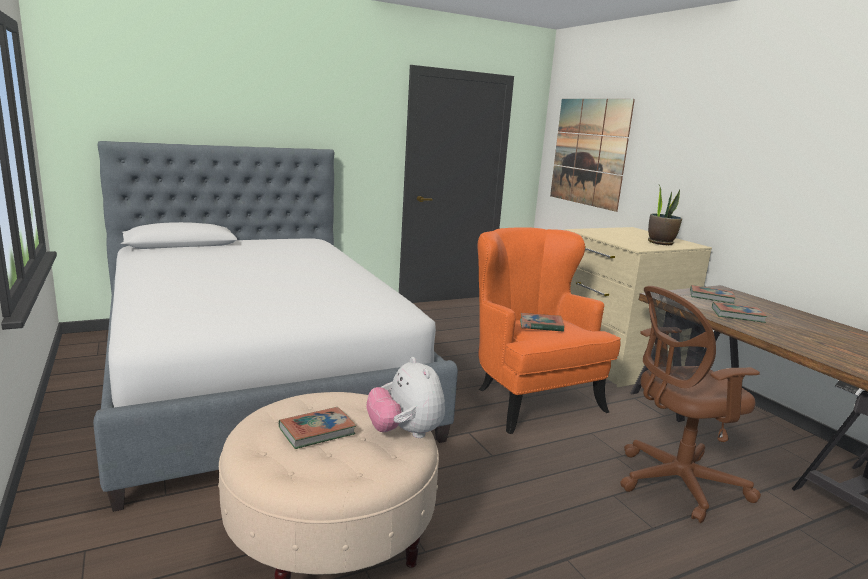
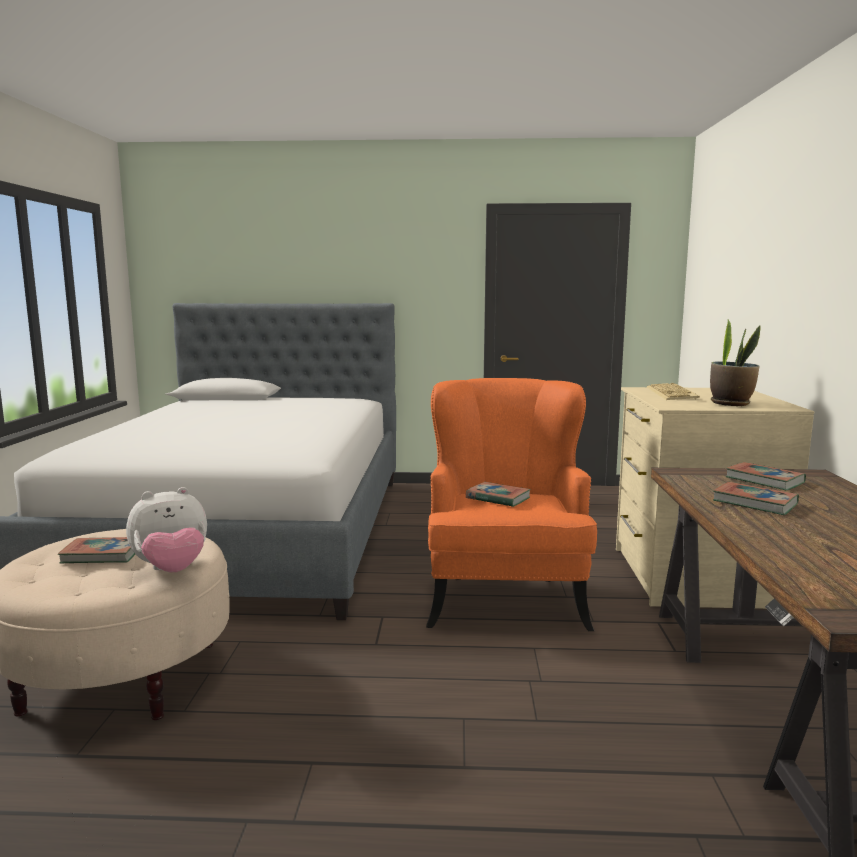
camera: 30 degrees right, 5 degrees down
plush toy [366,357,445,438] -> plush toy turned 120 degrees counterclockwise [126,487,207,572]
picture [550,99,635,212] -> none
brown office chair [620,286,761,523] -> none
none -> keyboard [647,383,700,400]

